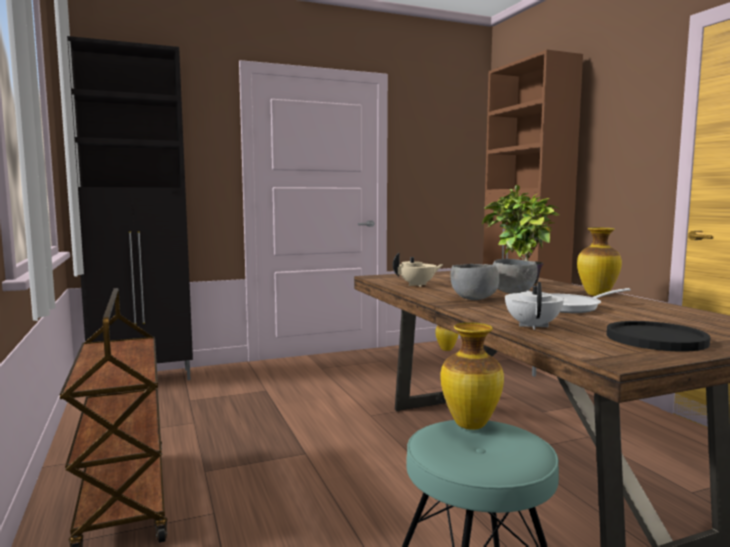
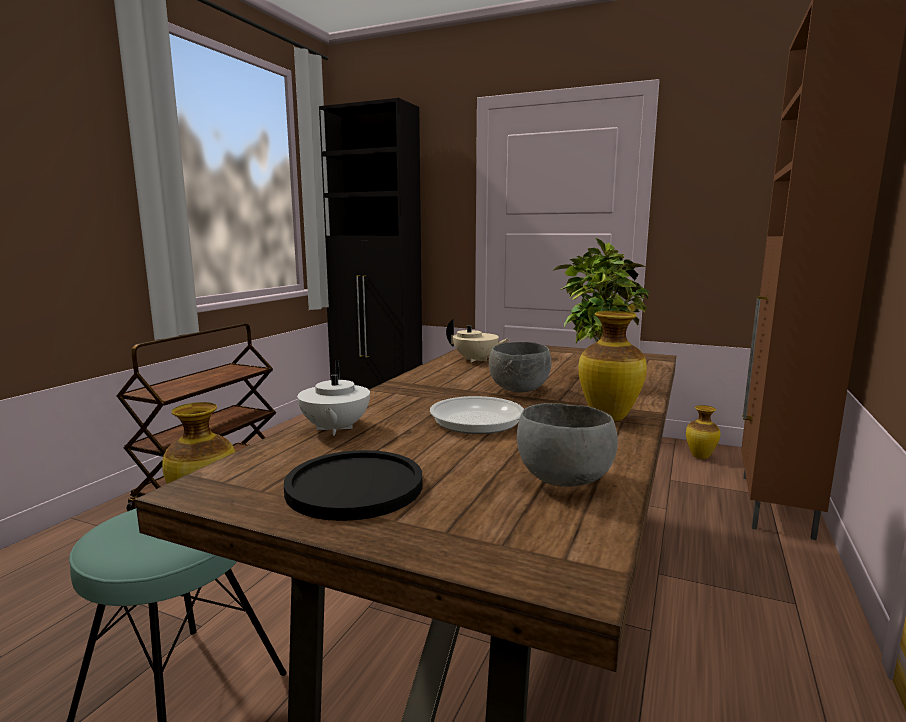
camera: 45 degrees right, 5 degrees up
grey bowl [450,264,499,300] -> grey bowl moved to [517,403,618,487]
white teapot [505,282,564,330] -> white teapot turned 120 degrees clockwise [297,360,370,436]

